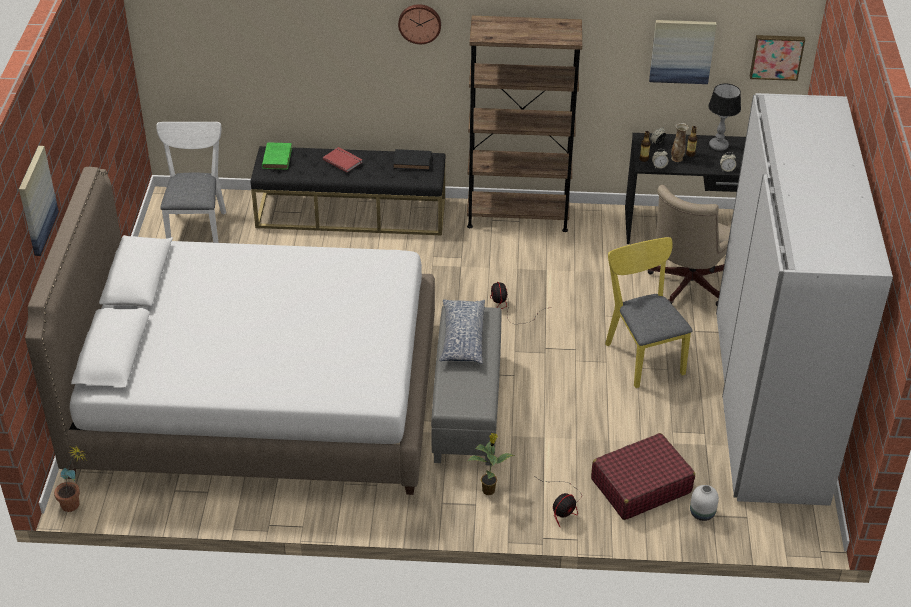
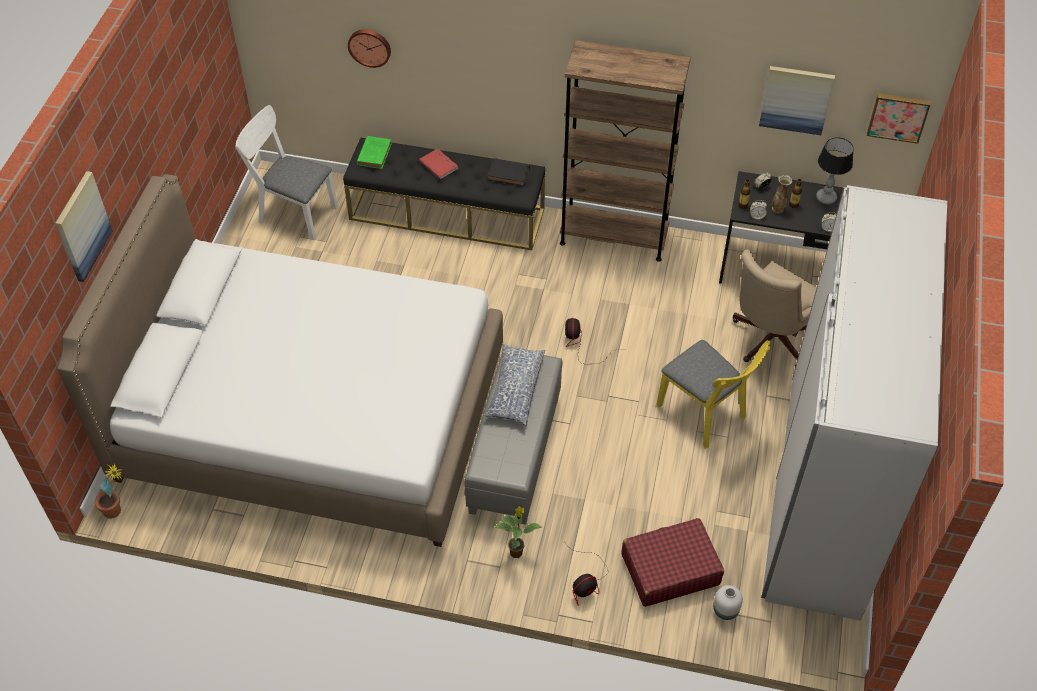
camera: 10 degrees right, 10 degrees up
white chair [156,122,226,243] -> white chair turned 75 degrees counterclockwise [235,105,338,240]
wall clock [398,4,441,44] -> wall clock moved to [348,29,391,68]
yellow chair [605,237,692,388] -> yellow chair turned 150 degrees clockwise [656,340,770,449]

